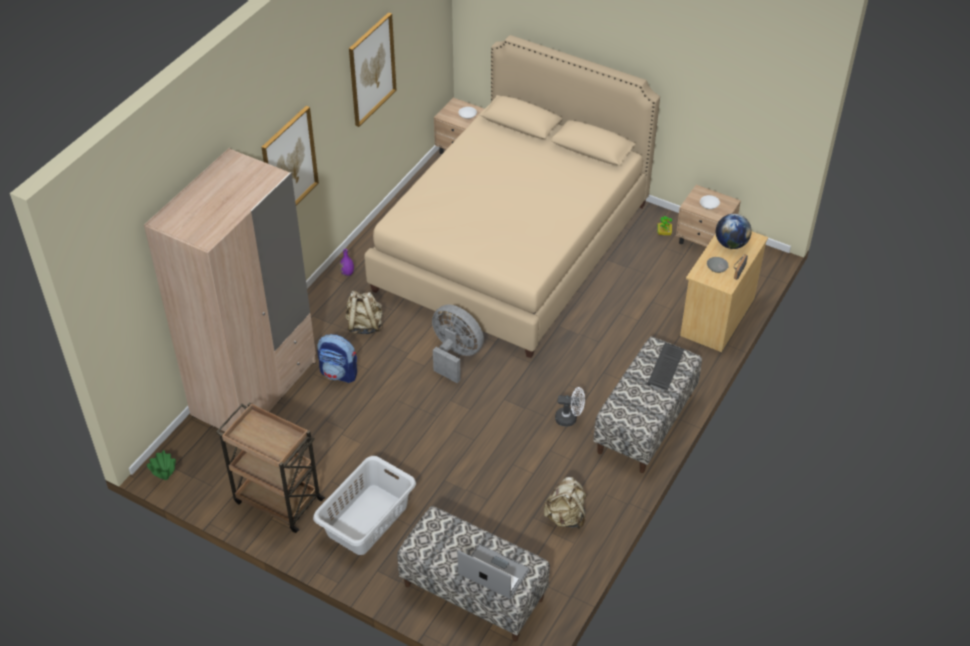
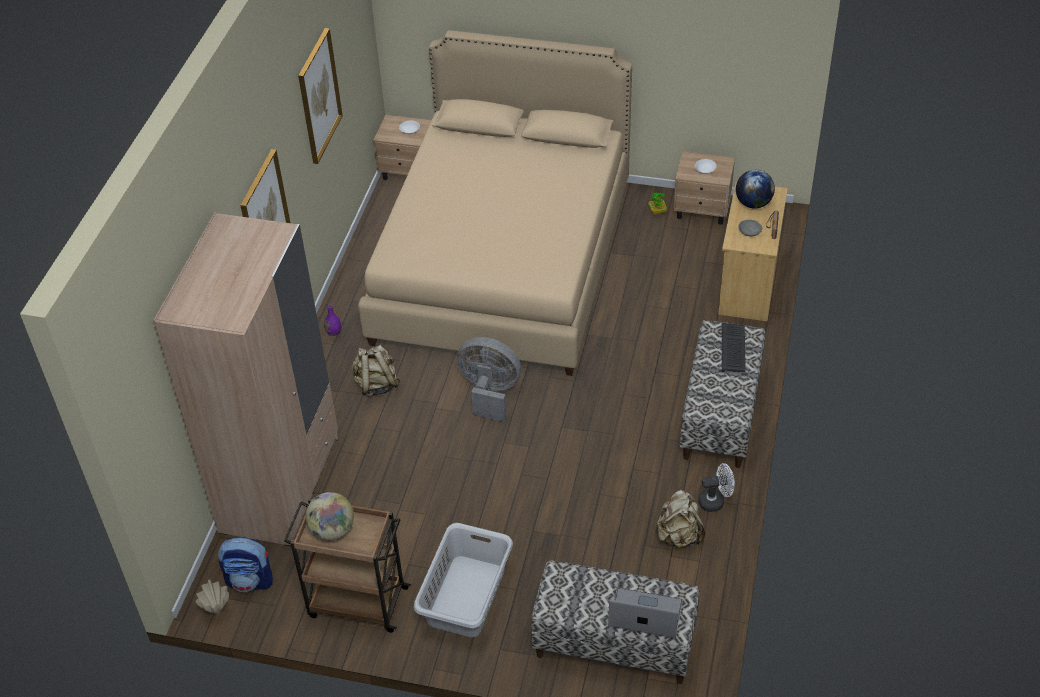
camera: 15 degrees left, 0 degrees up
green vase [147,450,176,480] -> beige vase [195,579,229,614]
backpack [317,334,357,383] -> backpack moved to [218,537,273,592]
white fan [555,387,585,427] -> white fan moved to [698,463,735,512]
none -> globe [305,492,354,541]

